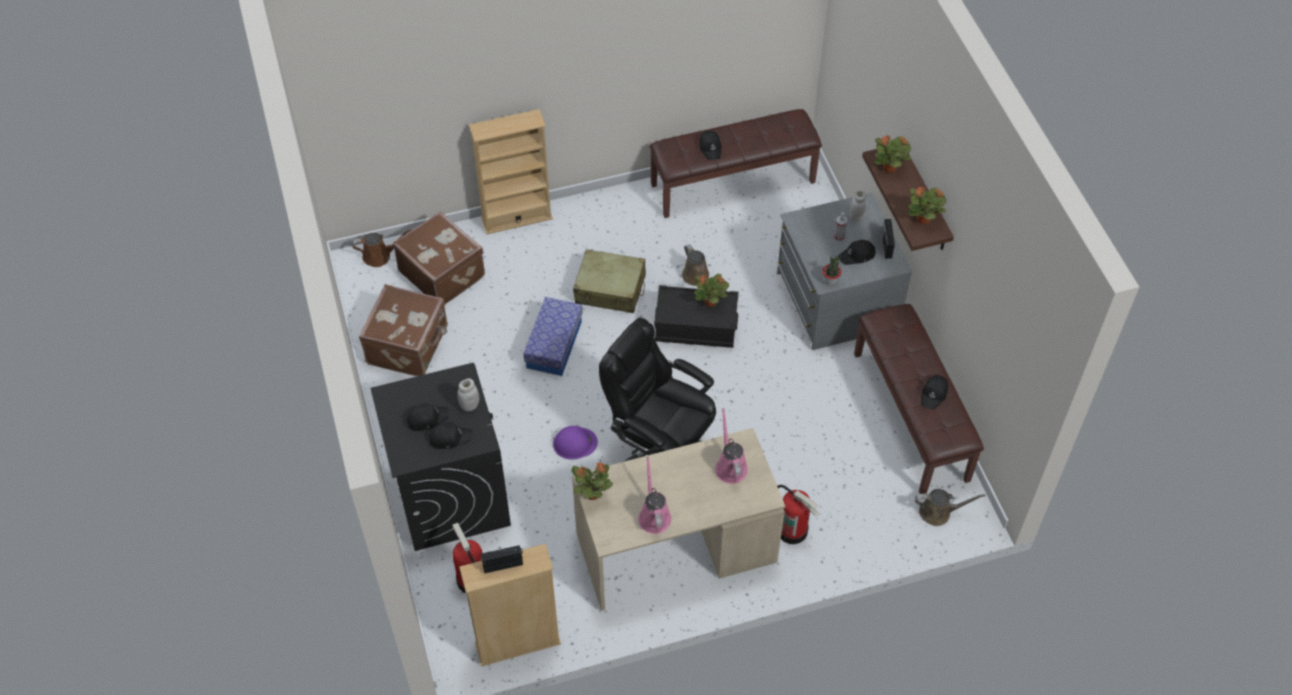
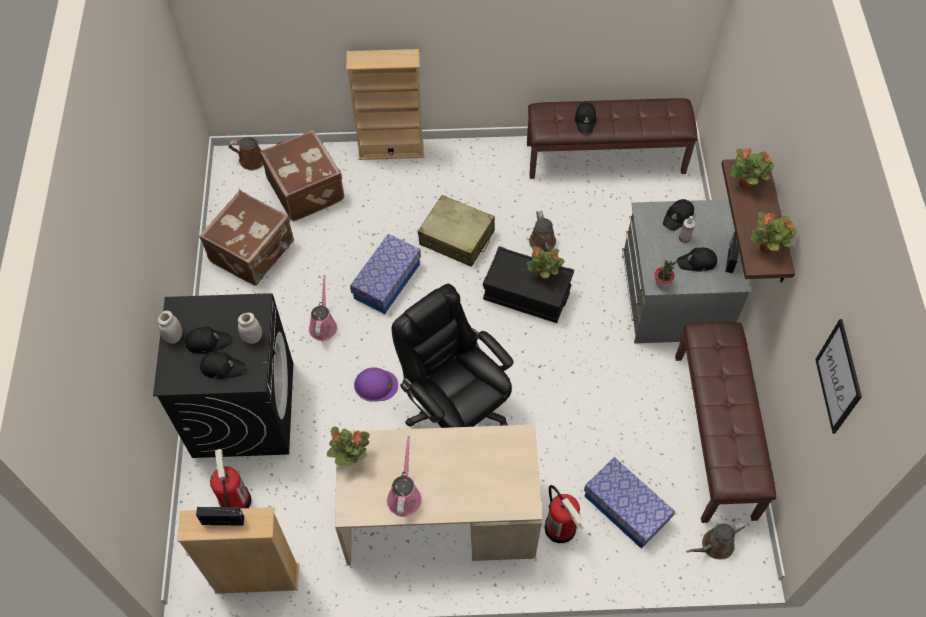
camera: 15 degrees right, 5 degrees up
pink watering can [715,408,748,484] -> pink watering can moved to [309,275,337,341]
white jar [850,189,867,222] -> white jar moved to [158,311,182,344]
brown watering can [915,489,986,526] -> brown watering can turned 135 degrees clockwise [686,522,745,559]
black cap [921,375,948,409] -> black cap moved to [663,199,694,231]
none -> storage box [584,457,675,549]
none -> picture [815,319,862,434]

